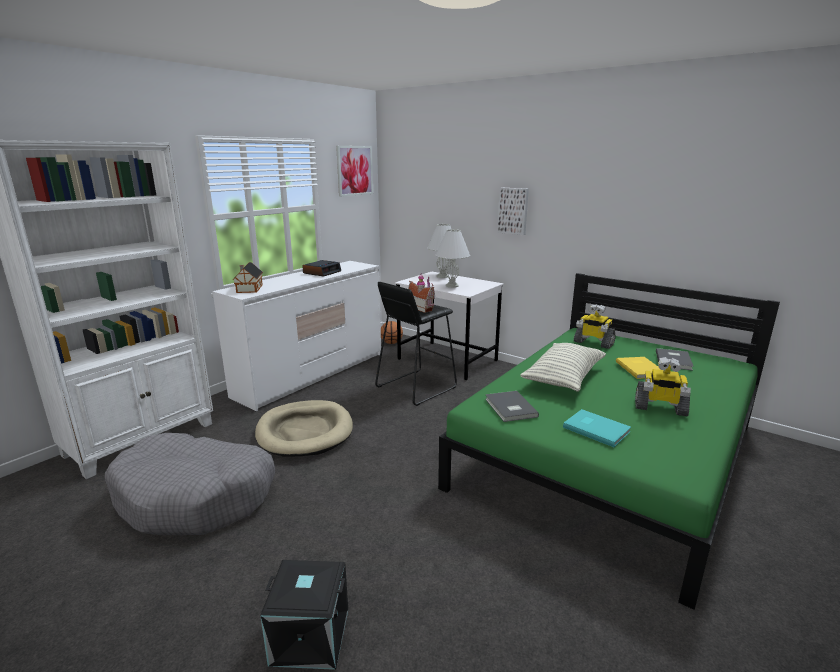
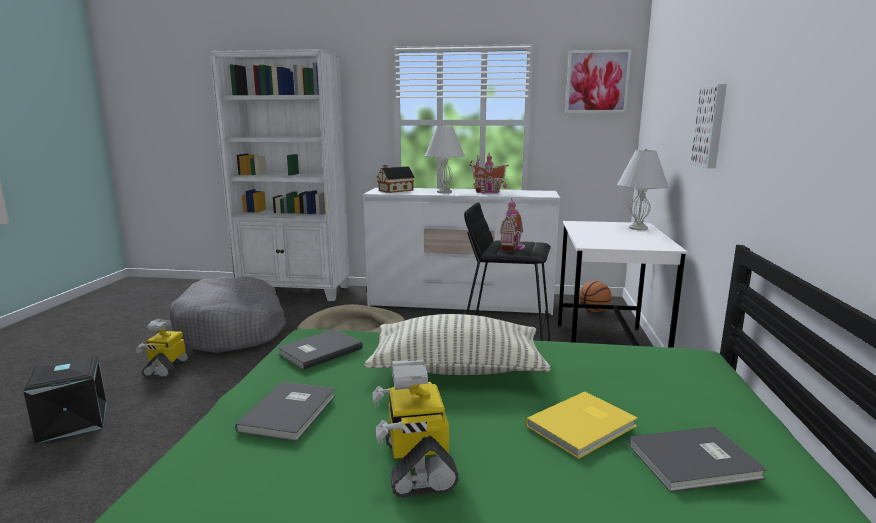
camera: 60 degrees right, 5 degrees down
alarm clock [302,260,341,277] -> toy house [469,153,508,194]
white table lamp [435,229,470,288] -> white table lamp moved to [424,125,465,193]
turquoise book [563,409,631,447] -> grey book [235,382,335,442]
toy robot [574,304,616,349] -> toy robot moved to [136,320,194,378]

